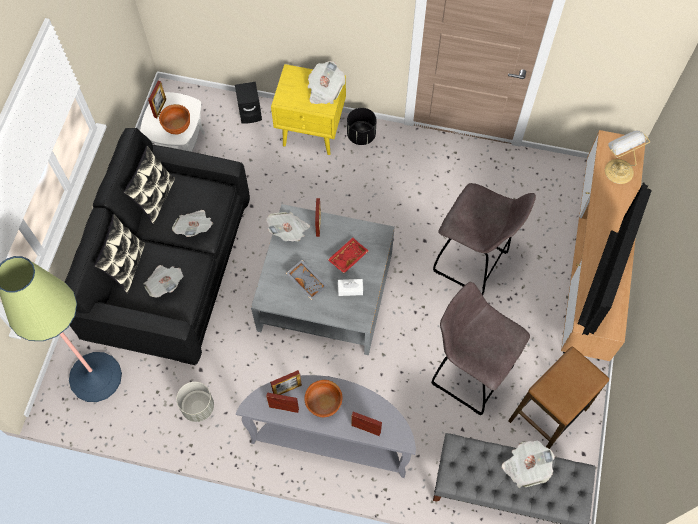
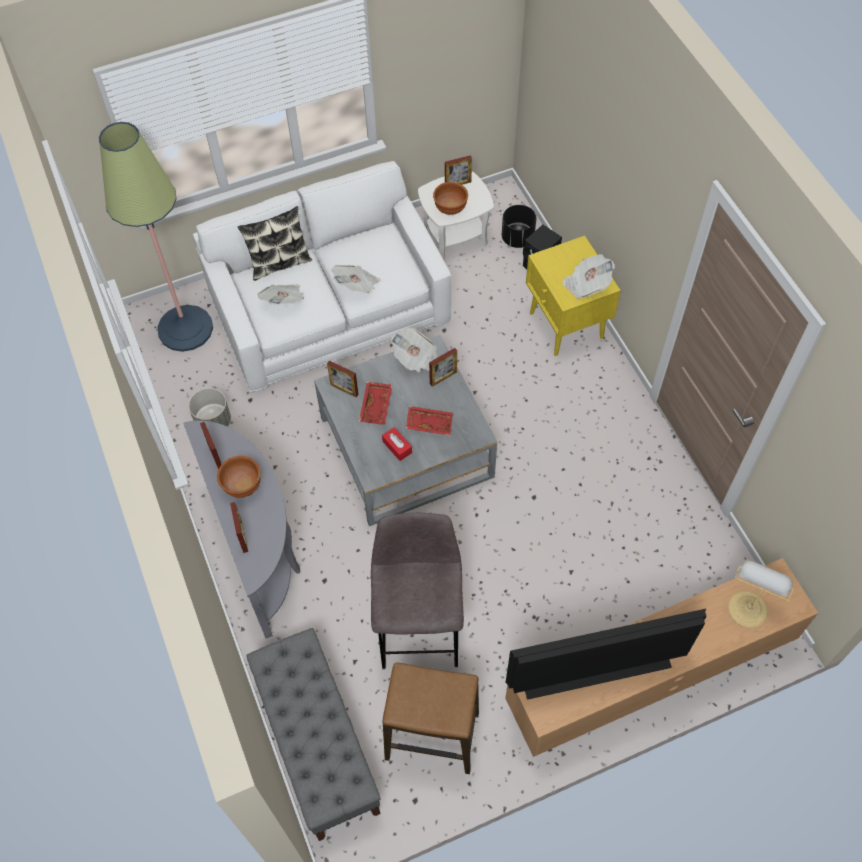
camera: 55 degrees right, 5 degrees down
black sofa [65,128,250,365] -> white sofa [193,161,452,393]
pillow [123,146,175,224] -> none
picture frame [270,370,302,395] -> picture frame moved to [327,361,359,397]
grey tray [285,259,328,300] -> red tray [359,382,392,425]
white tissue box [338,279,363,296] -> red tissue box [382,427,412,461]
black planter [347,108,377,145] -> black planter moved to [502,205,536,248]
grey stool [433,183,536,295] -> none
newspaper [502,441,555,488] -> none

